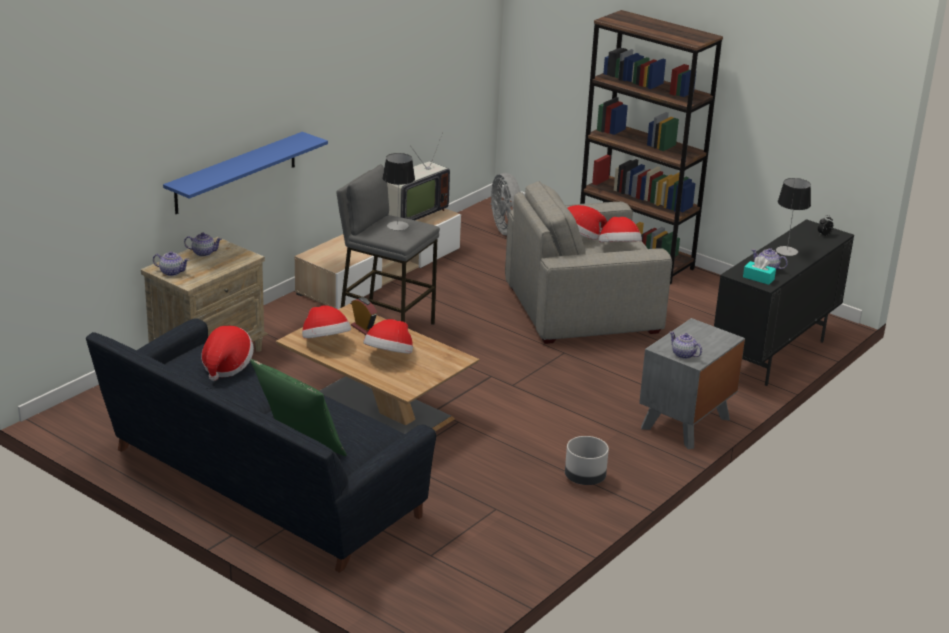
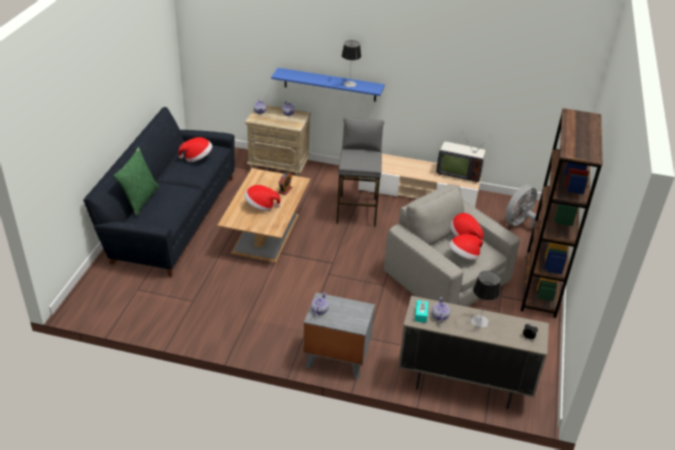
camera: 65 degrees right, 10 degrees up
hat [302,305,351,338] -> none
table lamp [382,153,415,231] -> table lamp moved to [342,40,361,87]
grey planter [565,436,609,485] -> none
black cabinet [714,219,854,386] -> beige cabinet [398,296,549,409]

